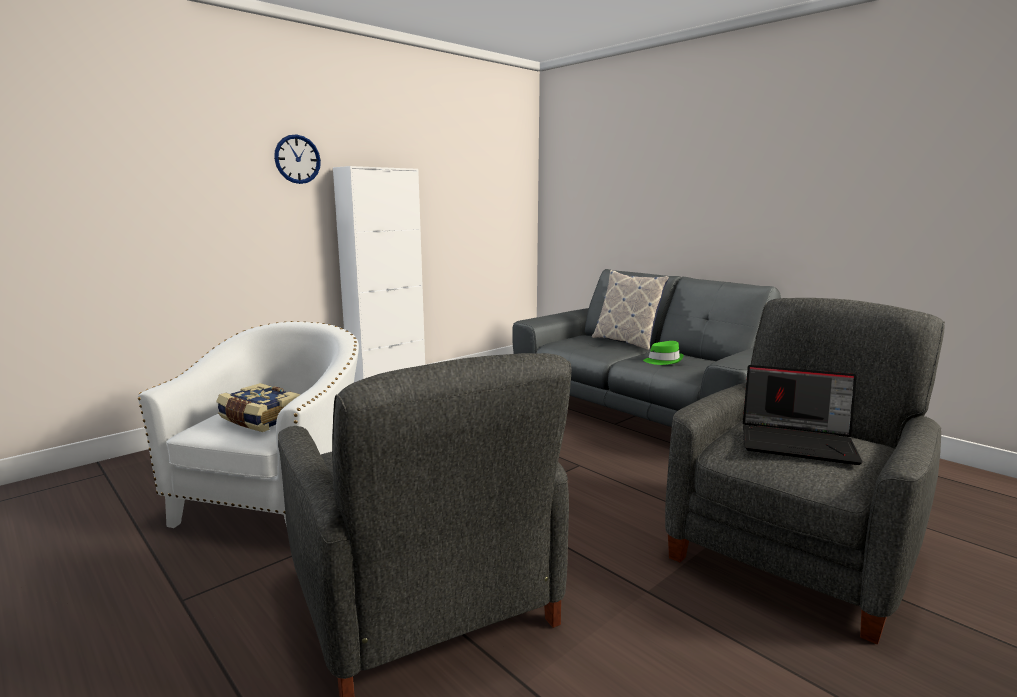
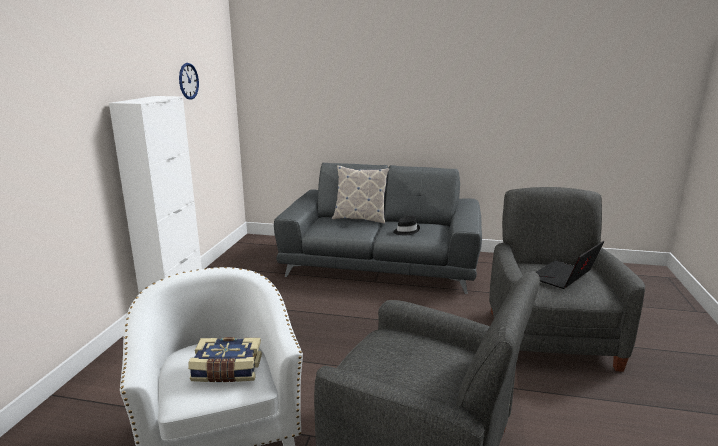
camera: 35 degrees left, 5 degrees up
wall clock [274,134,321,184] -> wall clock moved to [179,63,199,100]
green hat [643,341,684,365] -> black hat [393,216,420,235]
laptop [743,365,863,465] -> laptop turned 150 degrees clockwise [536,241,604,289]

